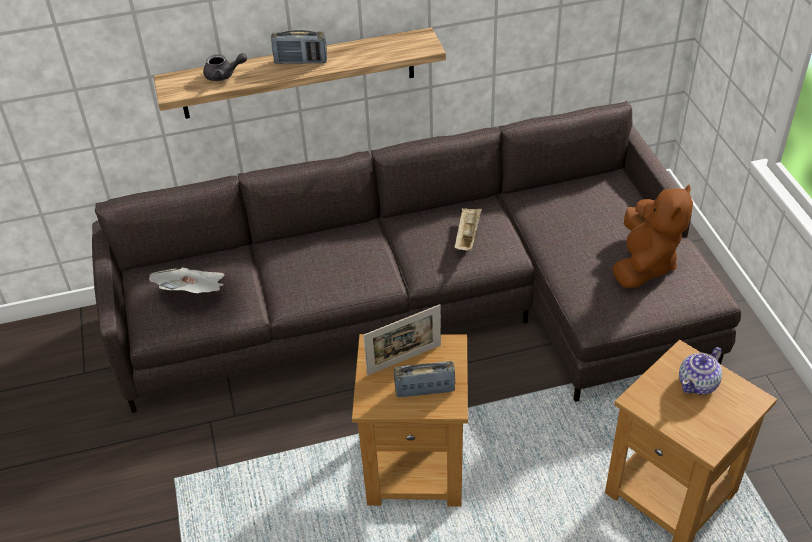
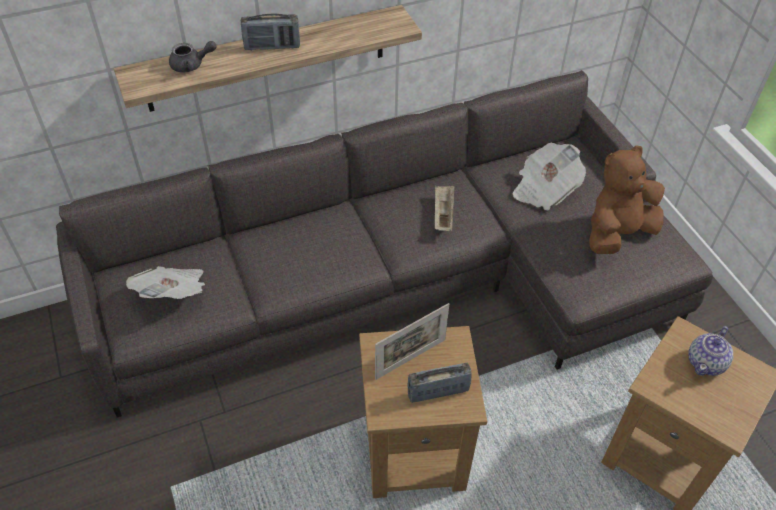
camera: 10 degrees left, 5 degrees up
brown plush toy [613,184,693,288] -> brown plush toy turned 135 degrees counterclockwise [589,145,665,254]
none -> newspaper [513,143,586,210]

